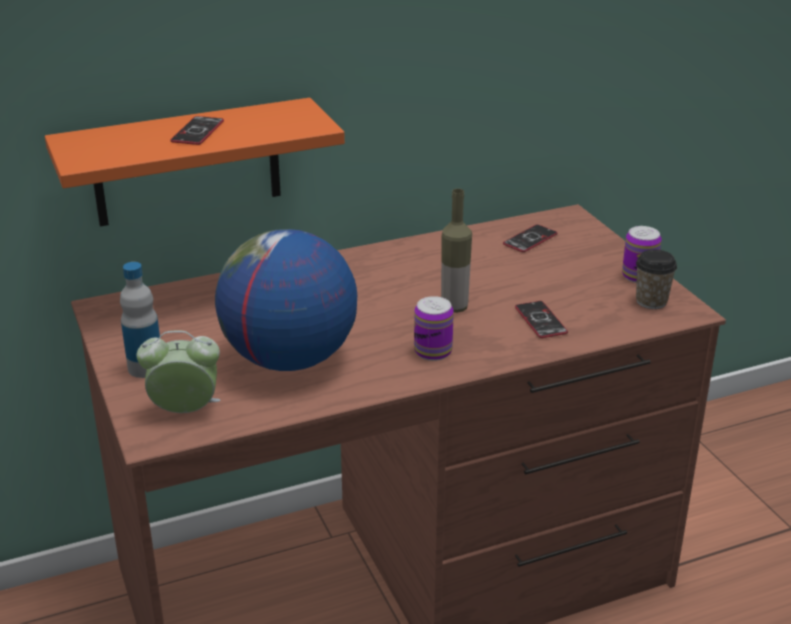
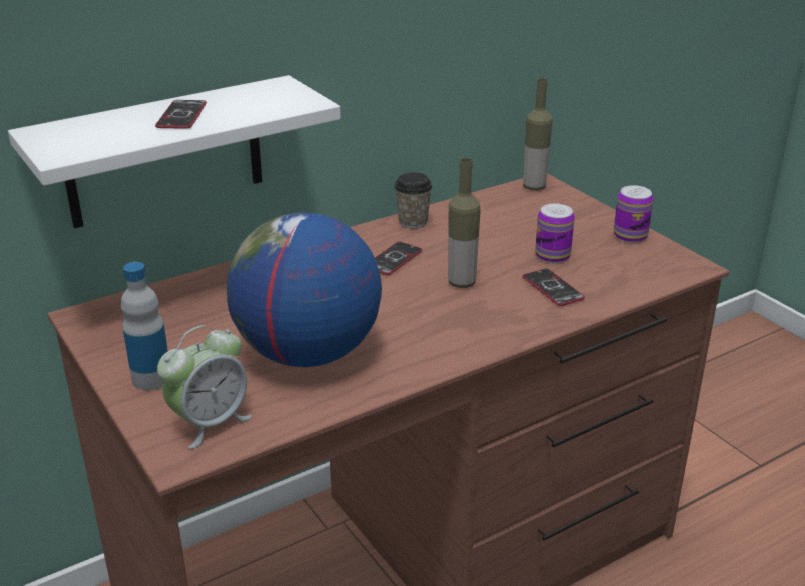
camera: 10 degrees left, 0 degrees up
orange shelf [45,98,345,227] -> white shelf [8,75,341,229]
alarm clock [136,331,220,413] -> alarm clock turned 150 degrees clockwise [157,325,252,449]
can [414,296,454,361] -> can moved to [535,204,575,263]
phone [503,224,558,252] -> phone moved to [375,242,422,275]
cup [636,250,677,309] -> cup moved to [395,173,432,229]
none -> bottle [523,78,552,190]

